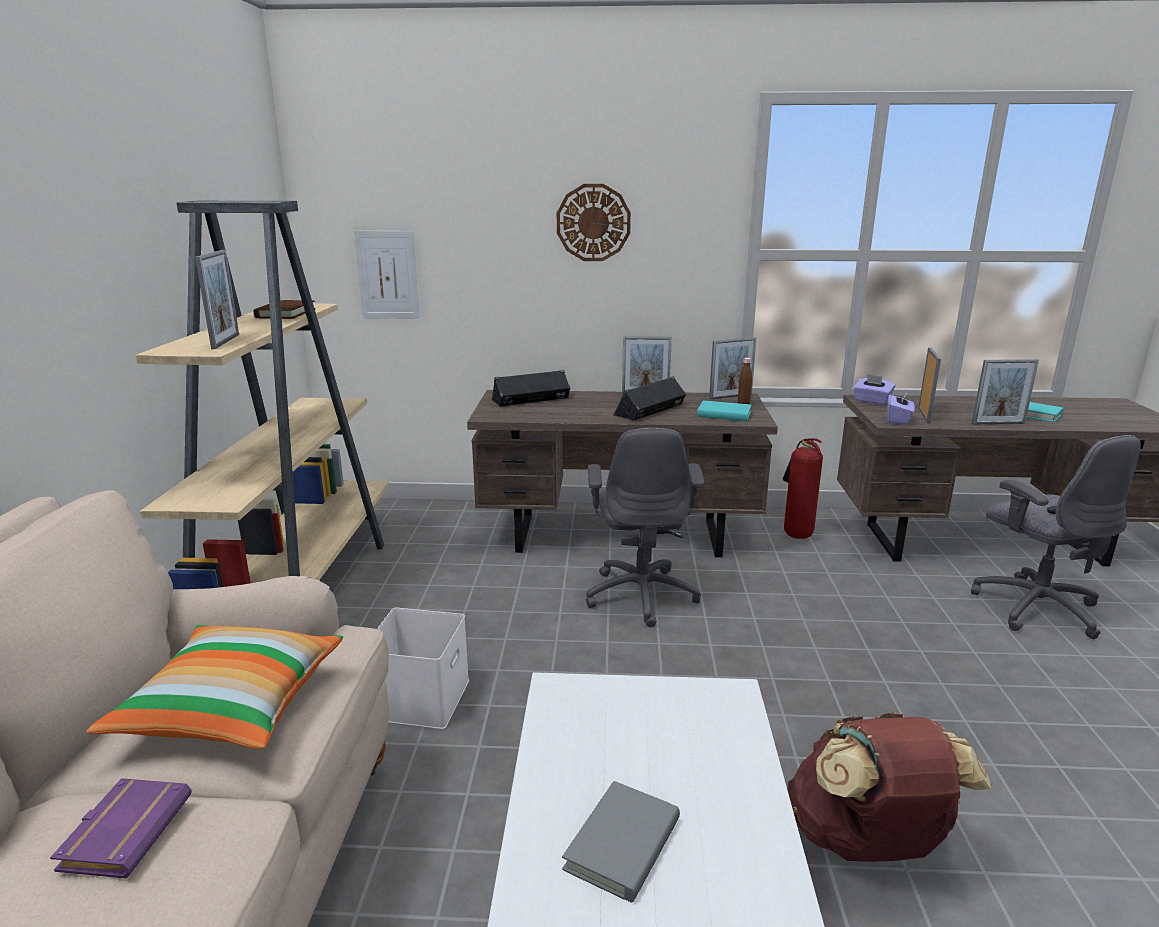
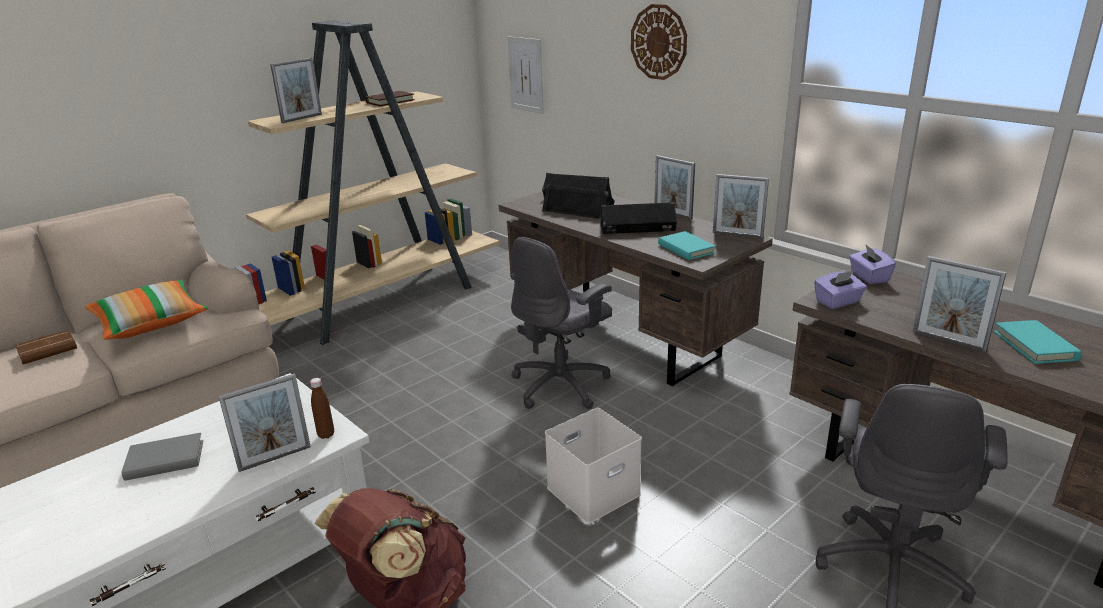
camera: 45 degrees right, 5 degrees up
purple book [50,778,192,879] -> brown book [15,330,77,364]
white storage box [377,608,469,729] -> white storage box moved to [545,408,642,524]
brown bottle [738,358,752,404] -> brown bottle moved to [310,378,334,439]
fire extinguisher [783,438,823,539] -> none
picture frame [918,347,941,423] -> picture frame moved to [218,373,311,472]
none -> black speaker [542,184,615,220]

